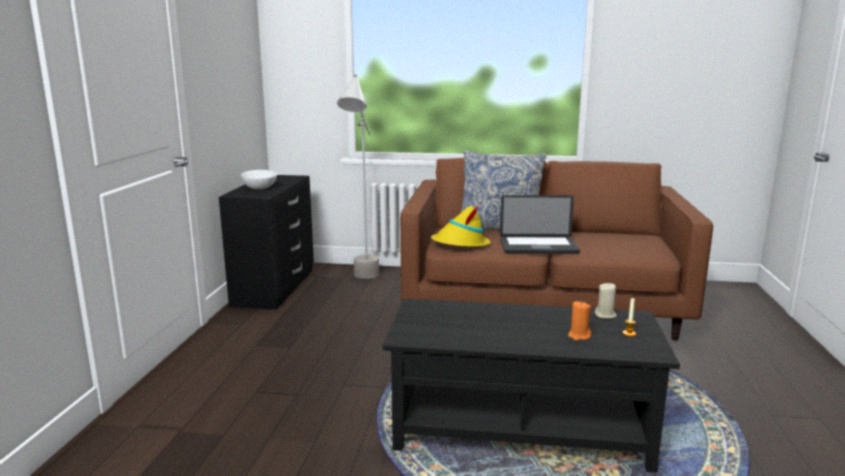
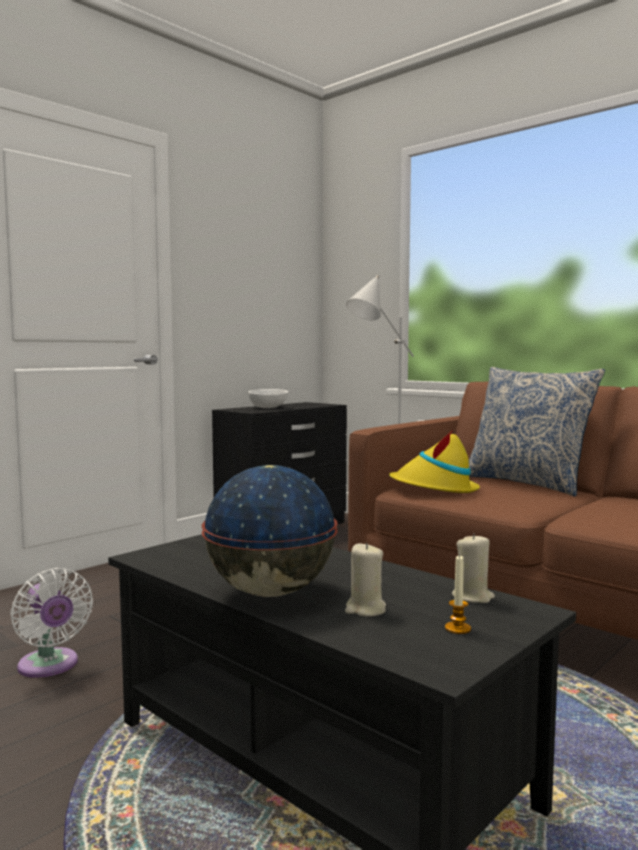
camera: 35 degrees right, 10 degrees down
laptop [500,195,580,254] -> none
orange candle [568,301,592,341] -> beige candle [345,543,386,617]
none -> white fan [10,568,93,678]
none -> globe [202,465,338,597]

